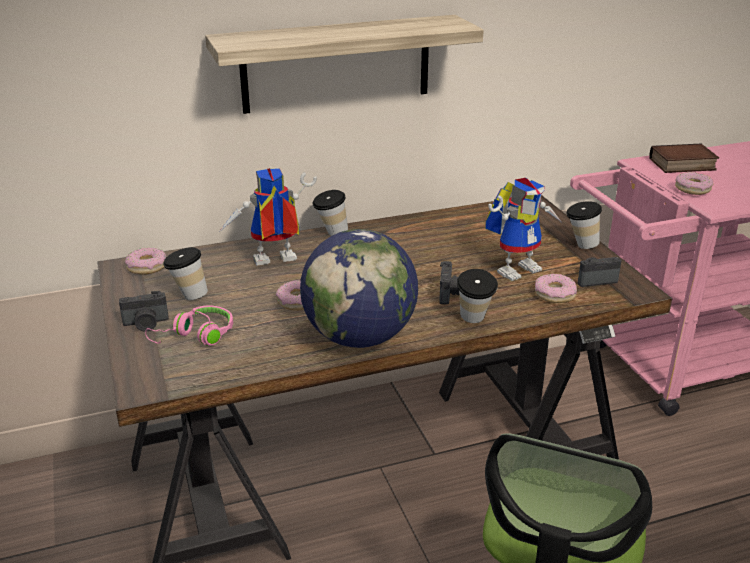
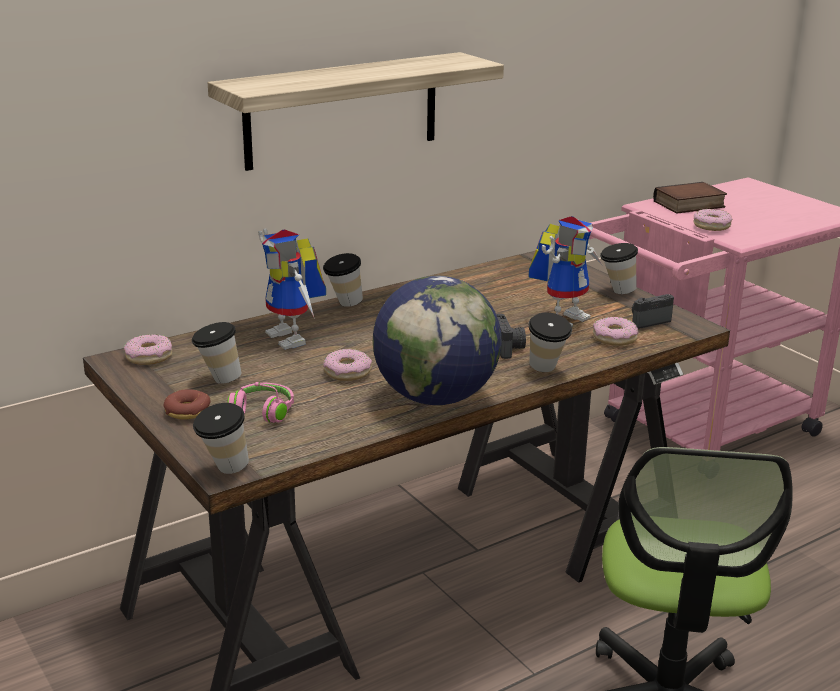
camera: 15 degrees left, 5 degrees down
camera [119,291,169,332] -> donut [163,389,210,420]
toy robot [218,168,317,266] -> toy robot turned 90 degrees counterclockwise [258,228,326,350]
none -> cup [193,403,249,474]

